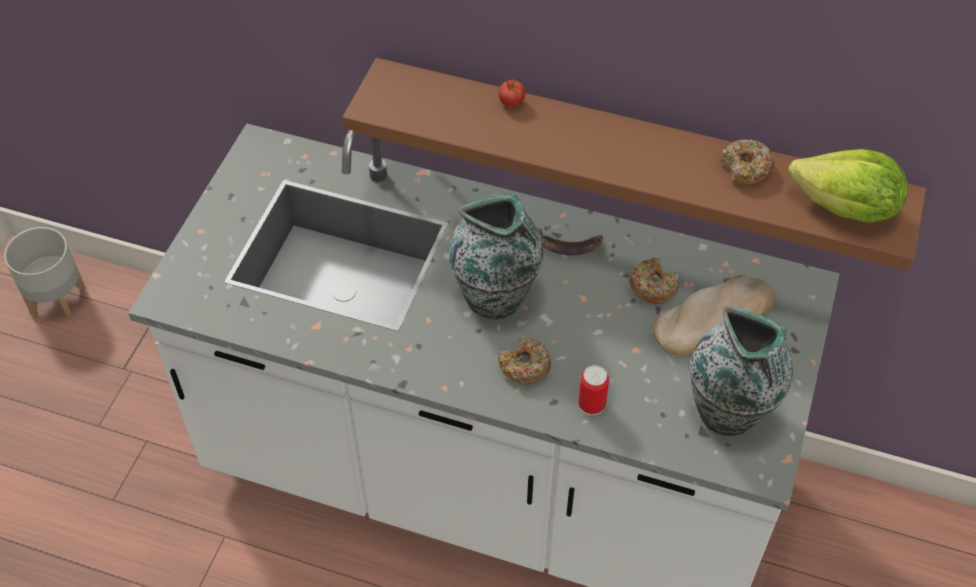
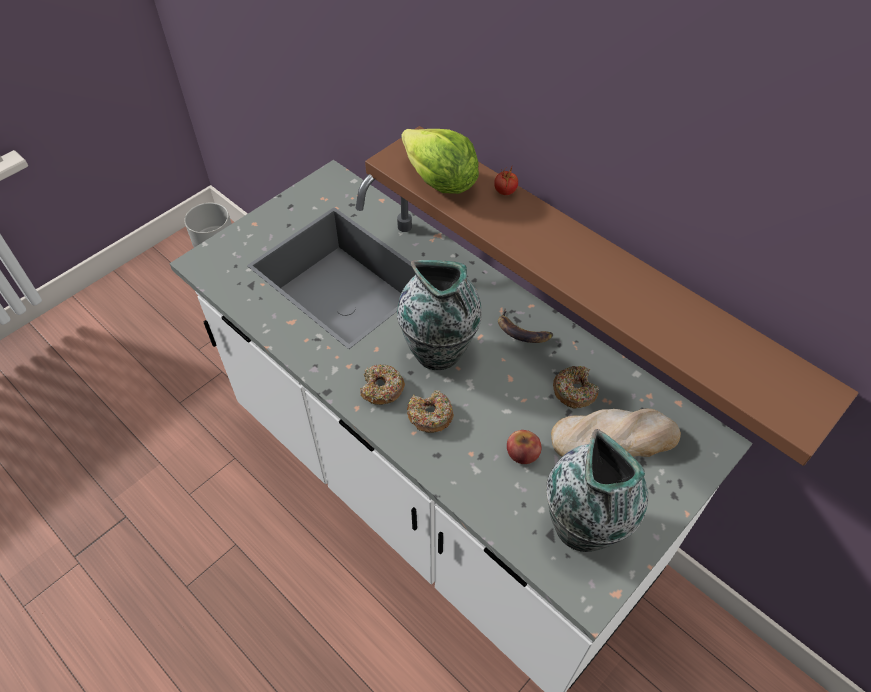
camera: 25 degrees right, 0 degrees up
can [578,365,609,416] -> none
donut [720,139,774,185] -> donut moved to [360,364,405,405]
lettuce [789,149,908,223] -> lettuce moved to [401,129,479,194]
none -> apple [507,430,541,464]

